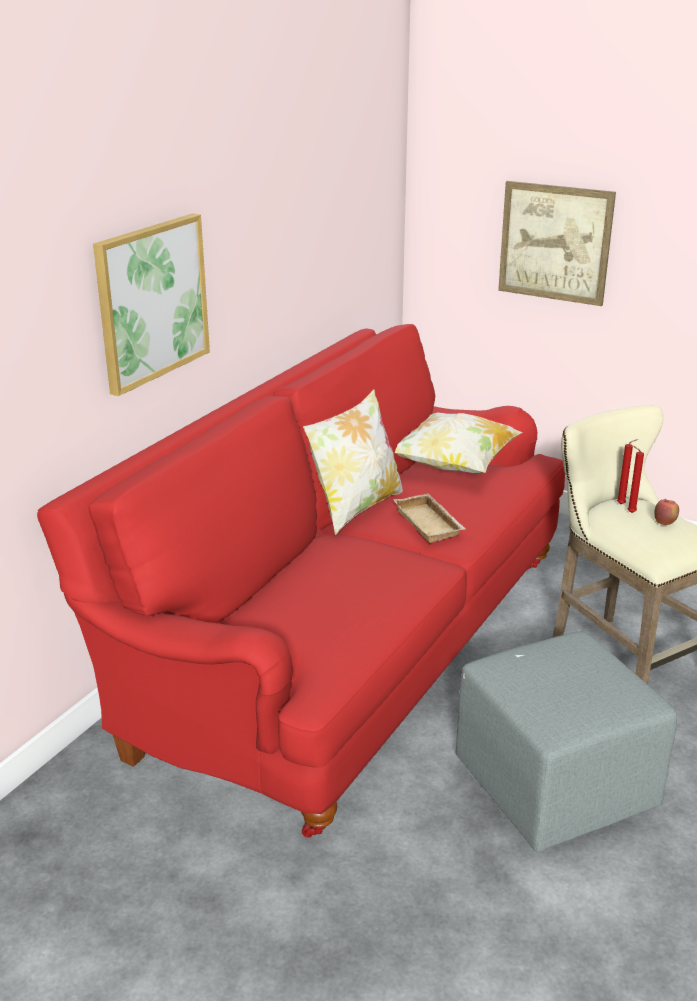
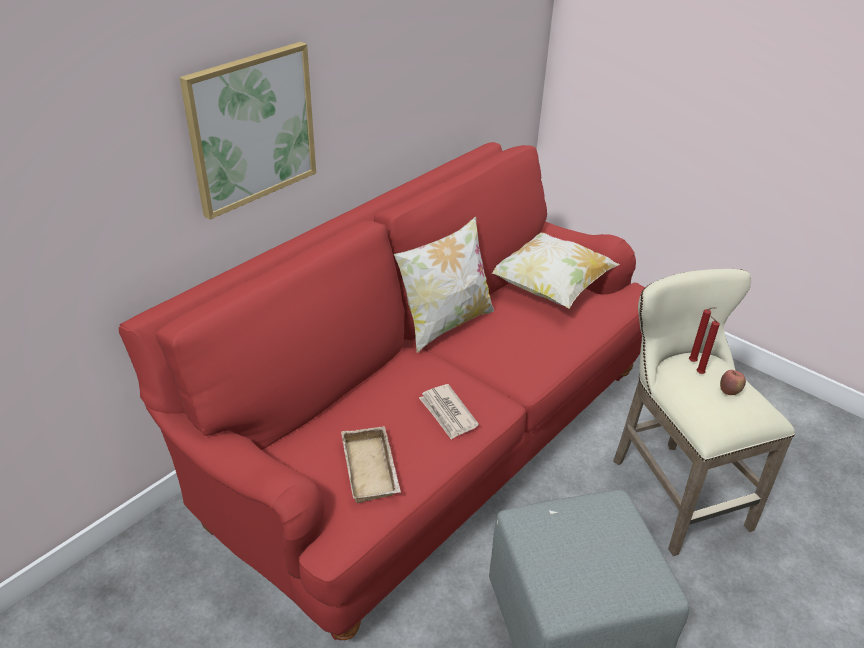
camera: 10 degrees right, 10 degrees up
beige tray [393,493,465,543] -> beige tray moved to [341,426,401,503]
picture [498,181,616,306] -> none
none -> newspaper [419,384,479,440]

